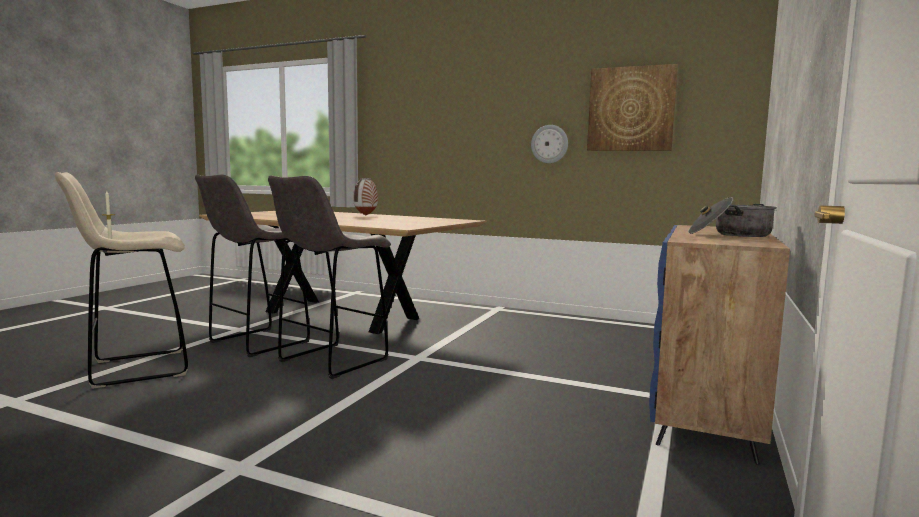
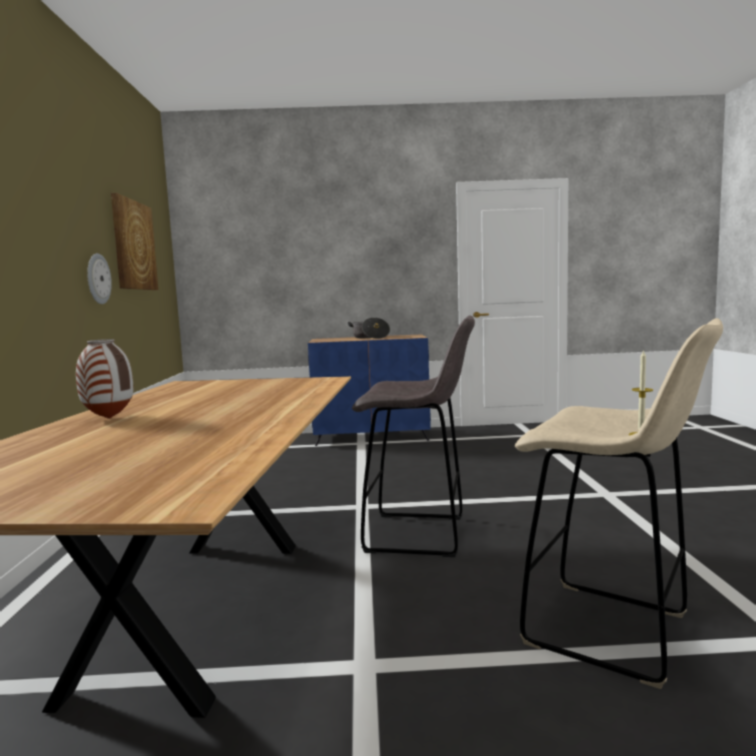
camera: 115 degrees left, 0 degrees up
grey stool [195,174,310,357] -> none

